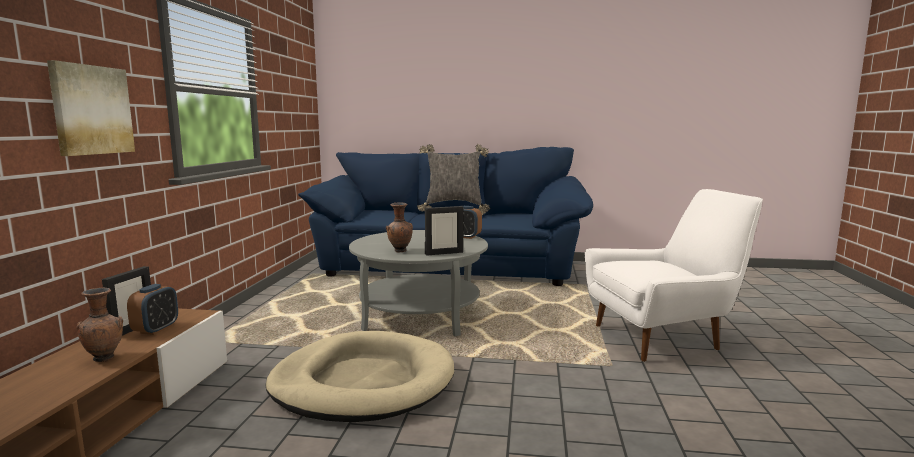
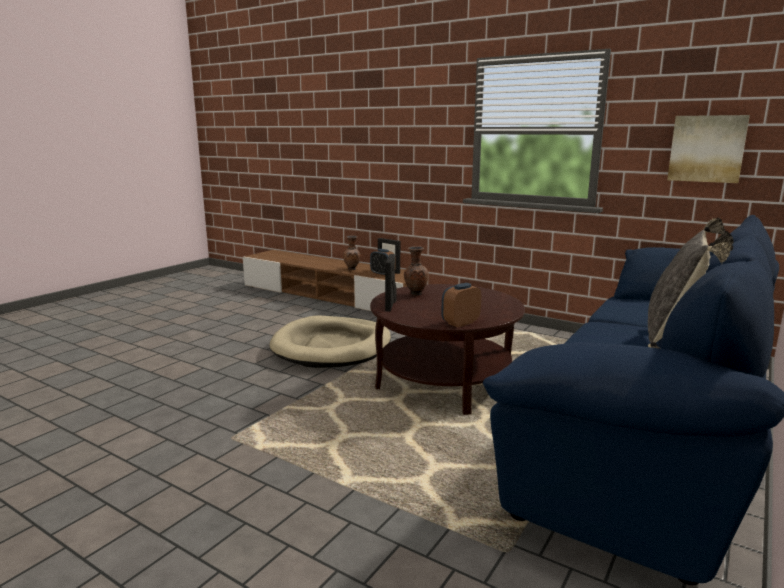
camera: 115 degrees right, 5 degrees up
picture [47,60,135,156] -> picture moved to [667,115,750,183]
grey coffee table [349,230,488,337] -> brown coffee table [370,284,525,415]
white armchair [585,189,763,362] -> none

